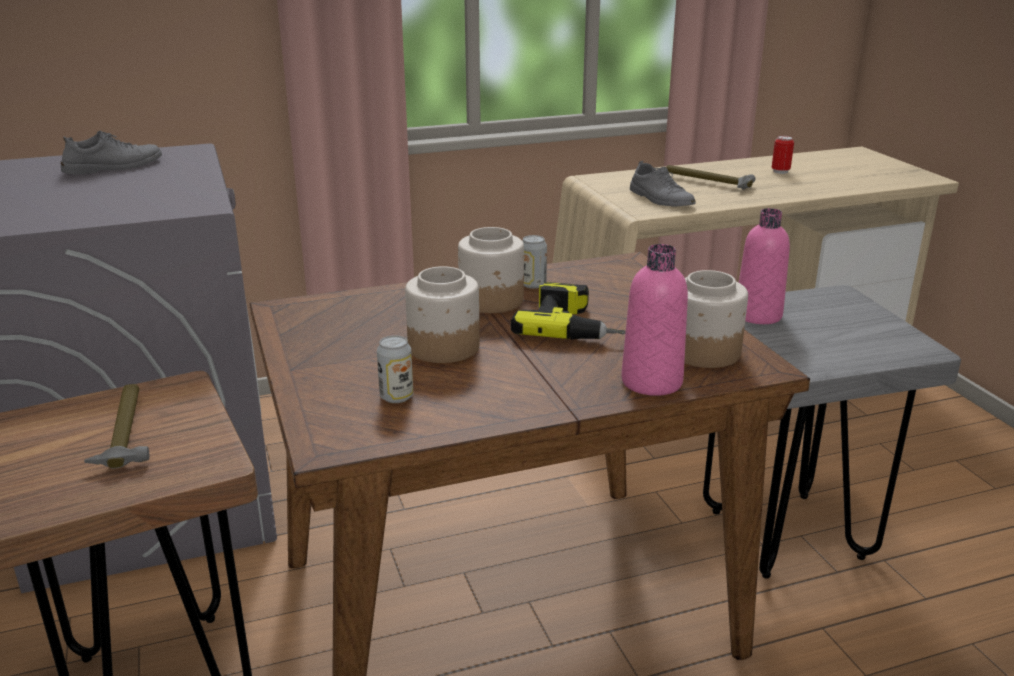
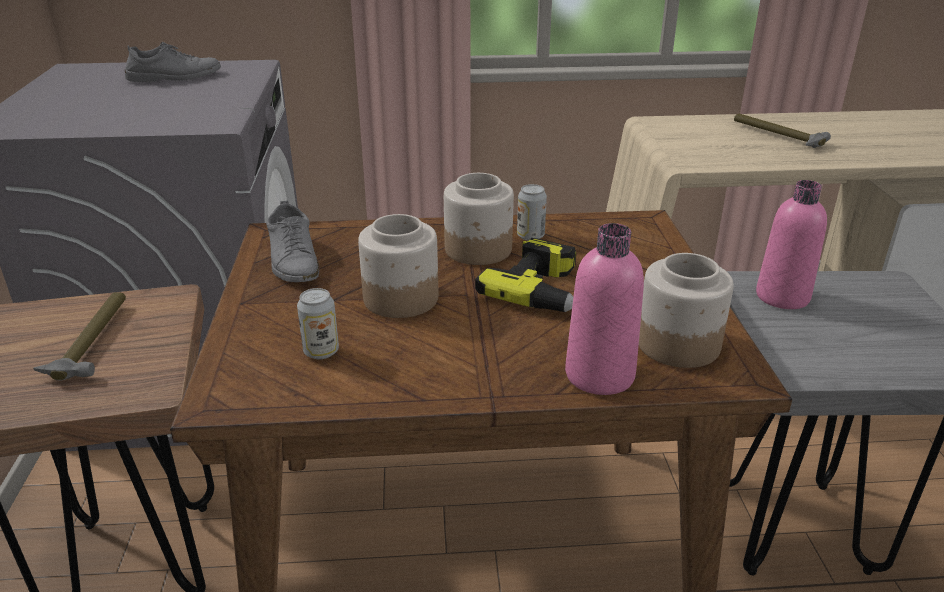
camera: 15 degrees right, 5 degrees up
grey shoe [630,161,695,207] -> grey shoe moved to [266,200,319,282]
can [772,136,794,174] -> none

